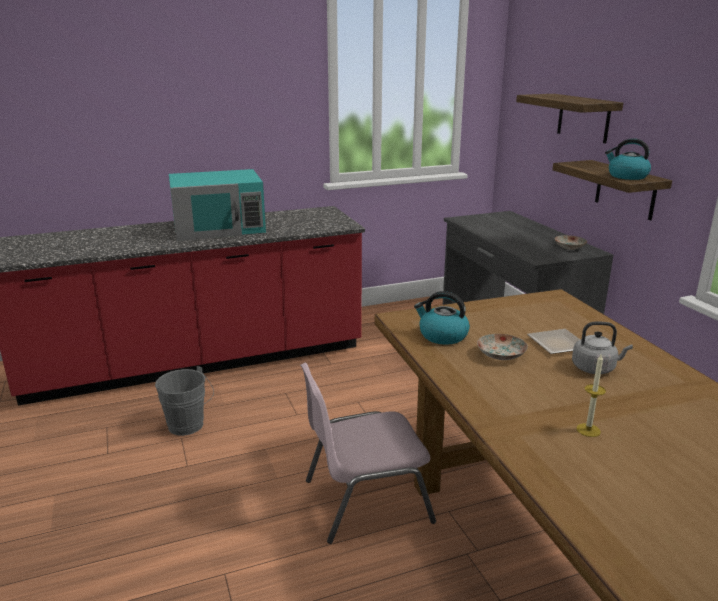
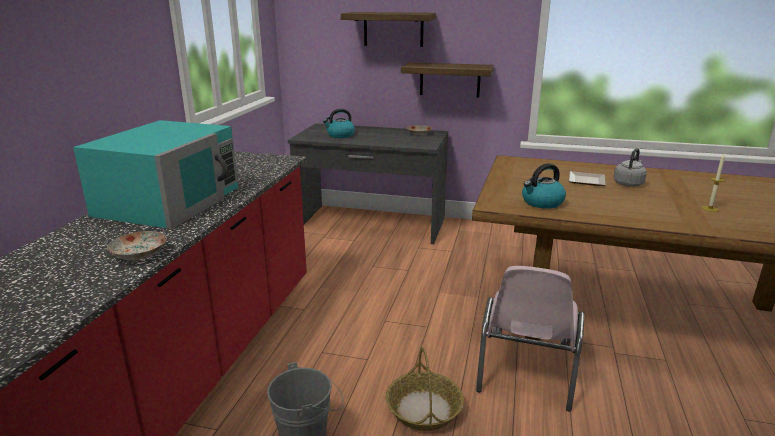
camera: 55 degrees left, 0 degrees up
plate [477,334,528,360] -> plate moved to [107,231,167,260]
kettle [605,138,651,180] -> kettle moved to [323,109,355,138]
none -> basket [386,347,464,431]

